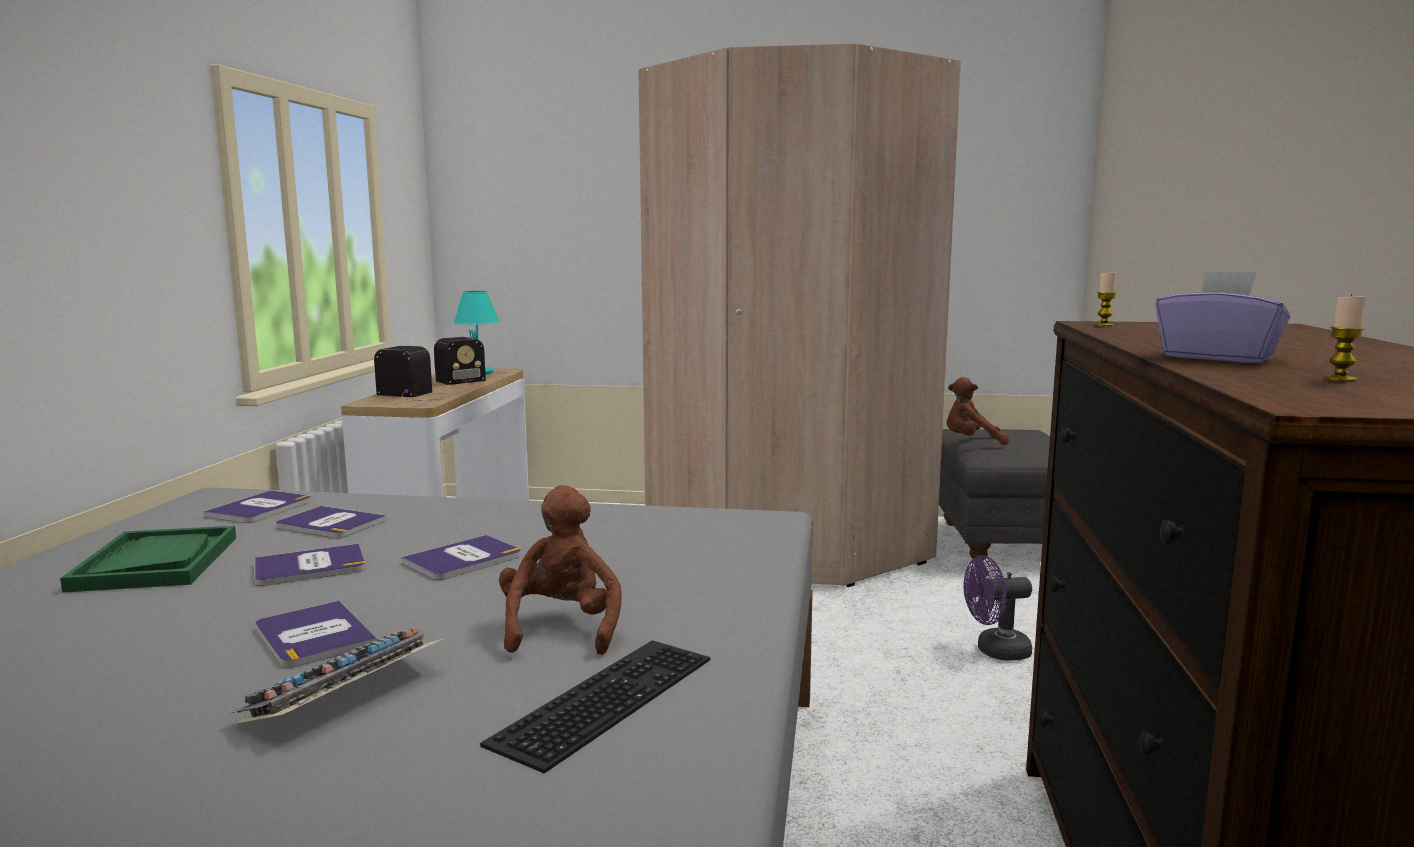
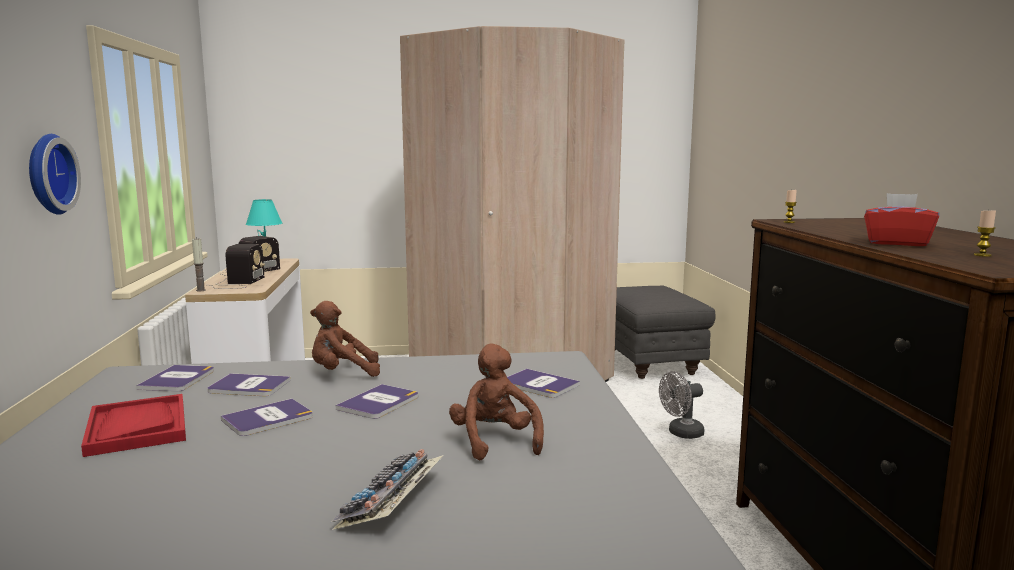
camera: 15 degrees left, 0 degrees up
green tray [60,526,236,593] -> red tray [81,394,186,457]
book [255,601,377,668] -> book moved to [507,369,580,398]
radio [374,346,452,402] -> radio turned 90 degrees clockwise [211,244,265,289]
keyboard [480,640,710,773] -> none
brown plush toy [947,377,1009,445] -> brown plush toy moved to [310,301,380,377]
purple fan [964,556,1032,661] -> grey fan [659,371,704,439]
purple tissue box [1155,270,1290,363] -> red tissue box [864,193,939,246]
none -> wall clock [29,134,81,215]
none -> candle [192,237,206,292]

